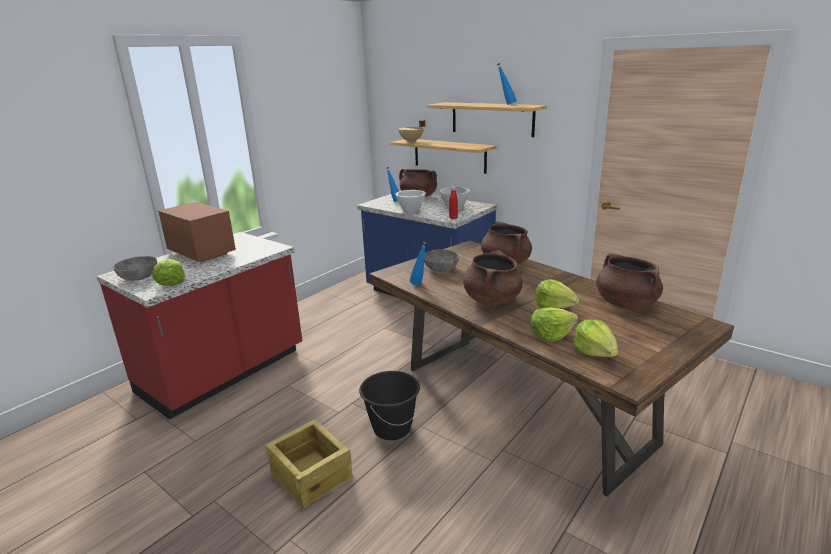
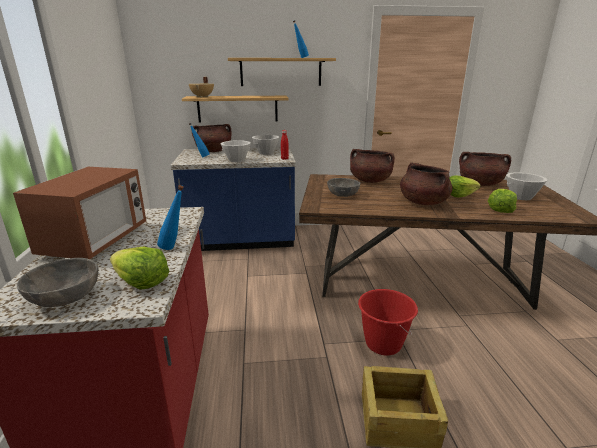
camera: 45 degrees left, 0 degrees up
microwave [158,202,236,262] -> microwave turned 105 degrees clockwise [13,167,146,259]
black bucket [359,371,420,440] -> red bucket [358,289,418,356]
blue bottle [410,242,426,285] -> blue bottle moved to [157,185,183,250]
lettuce [573,319,618,357] -> none
none -> white bowl [506,172,547,200]

